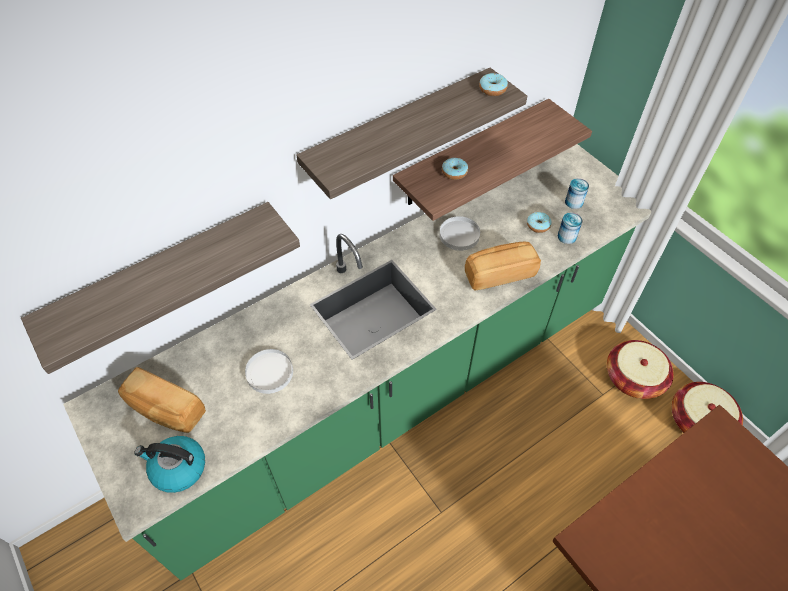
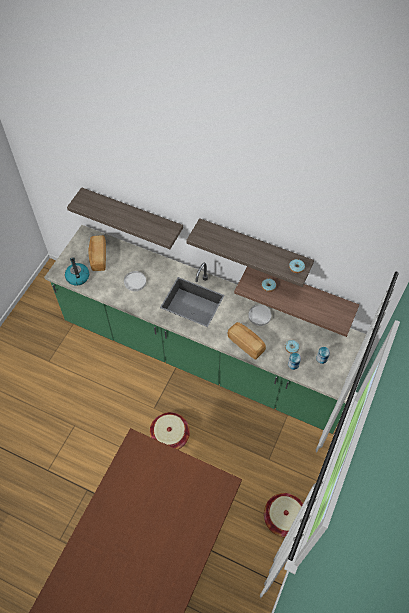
camera: 60 degrees right, 5 degrees up
basket [607,340,674,399] -> basket moved to [149,412,190,450]

